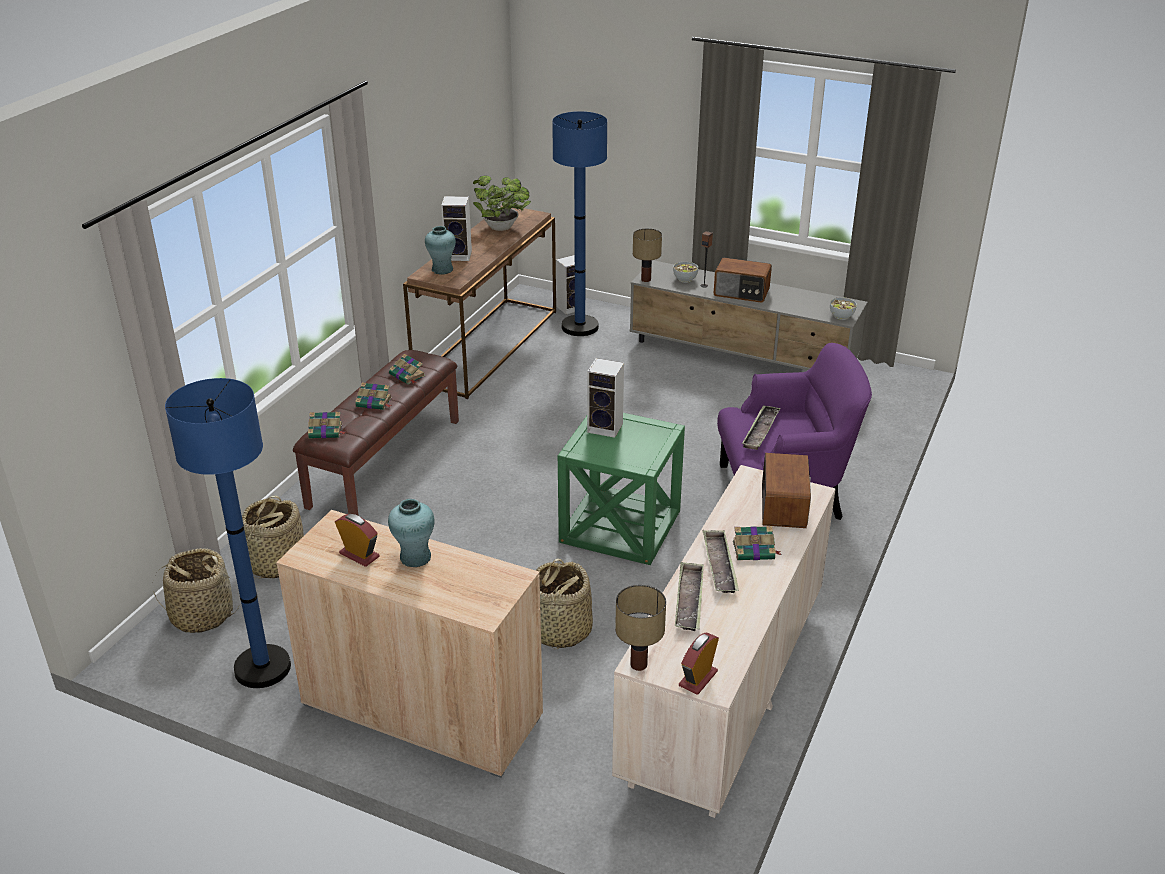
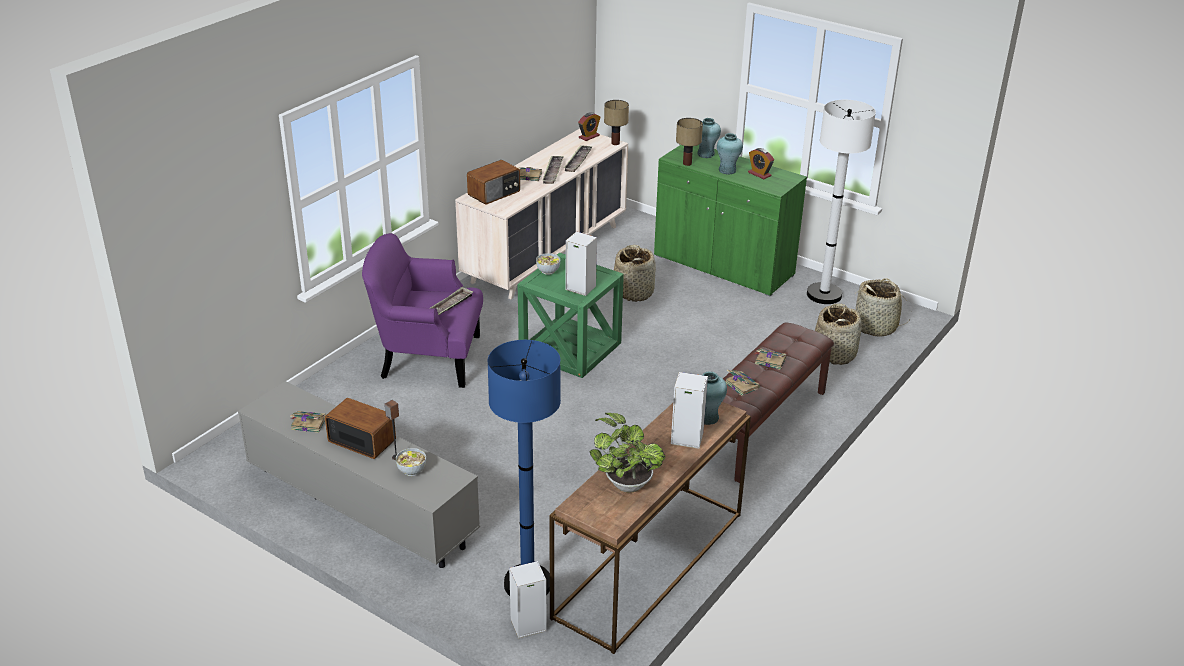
camera: 170 degrees left, 0 degrees up
blue floor lamp [165,378,291,688] -> white floor lamp [807,100,876,304]
beige cabinet [276,510,543,778] -> green cabinet [654,145,807,297]
book [308,412,345,438] -> book moved to [290,411,326,433]
table lamp [633,228,662,282] -> table lamp moved to [676,118,703,166]
radio [762,453,811,528] -> radio turned 150 degrees counterclockwise [467,160,520,205]
bowl [830,297,857,320] -> bowl moved to [536,253,560,275]
none -> turquoise vase [698,118,721,158]

